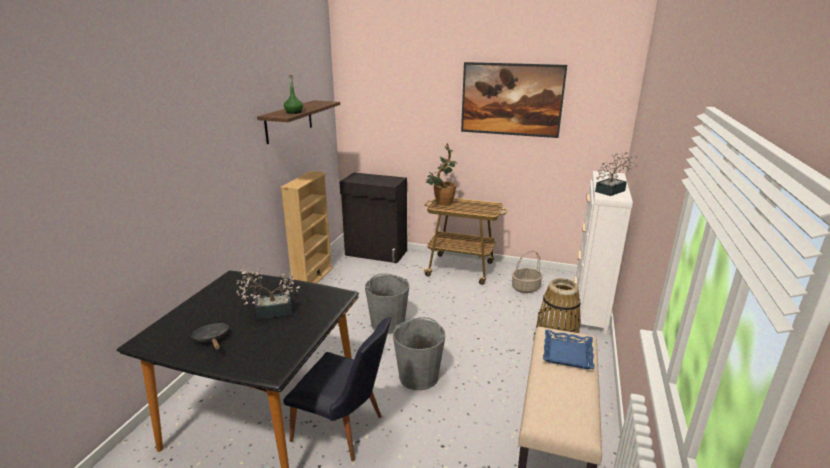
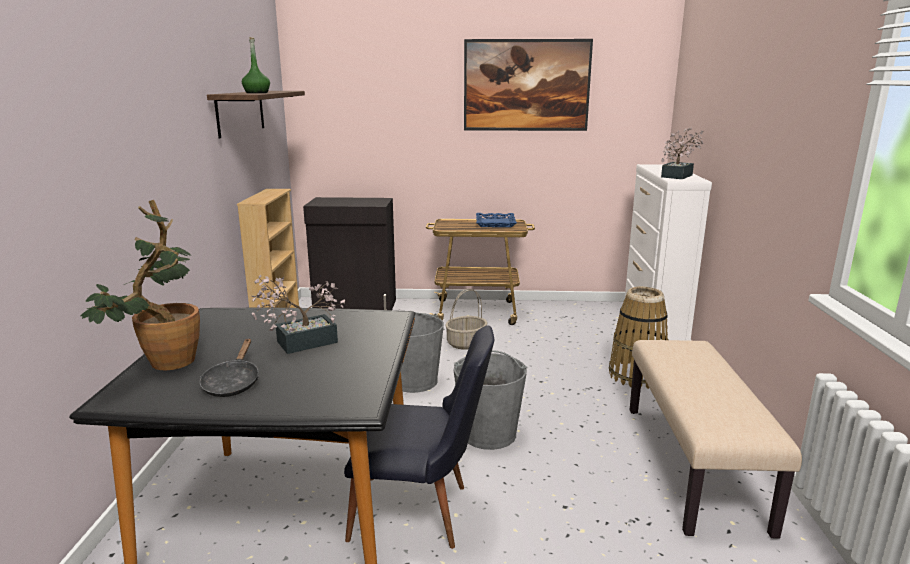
camera: 15 degrees left, 5 degrees down
black frying pan [191,323,229,350] -> black frying pan turned 135 degrees counterclockwise [200,338,259,397]
potted plant [426,143,456,206] -> potted plant moved to [80,200,200,370]
basket [512,250,543,293] -> basket moved to [445,289,487,350]
blue tray [543,330,595,369] -> blue tray moved to [476,213,517,227]

